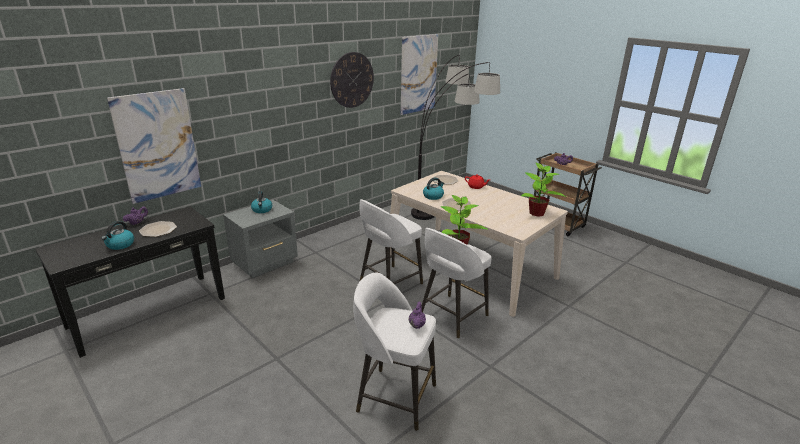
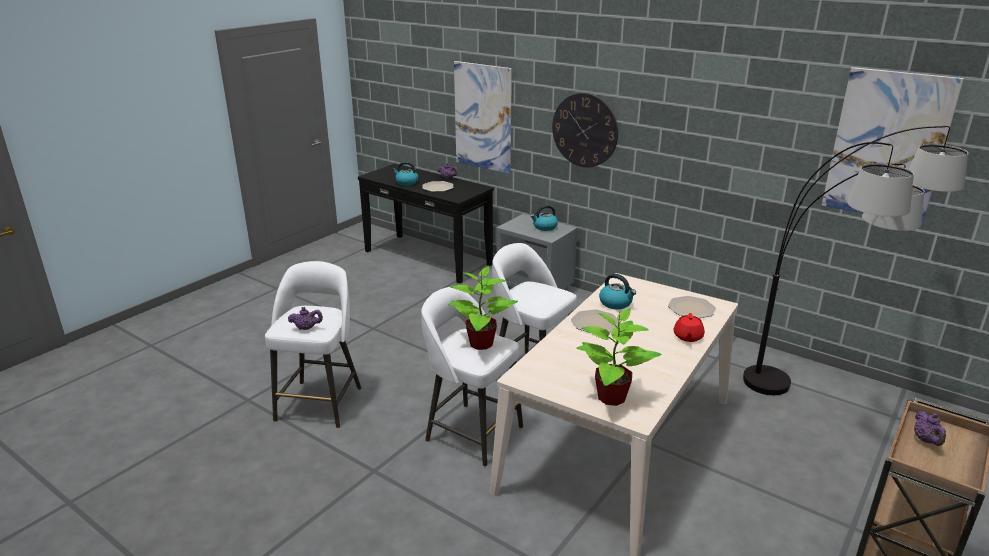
camera: 80 degrees right, 0 degrees up
wall clock [330,52,374,108] -> wall clock moved to [552,93,618,168]

